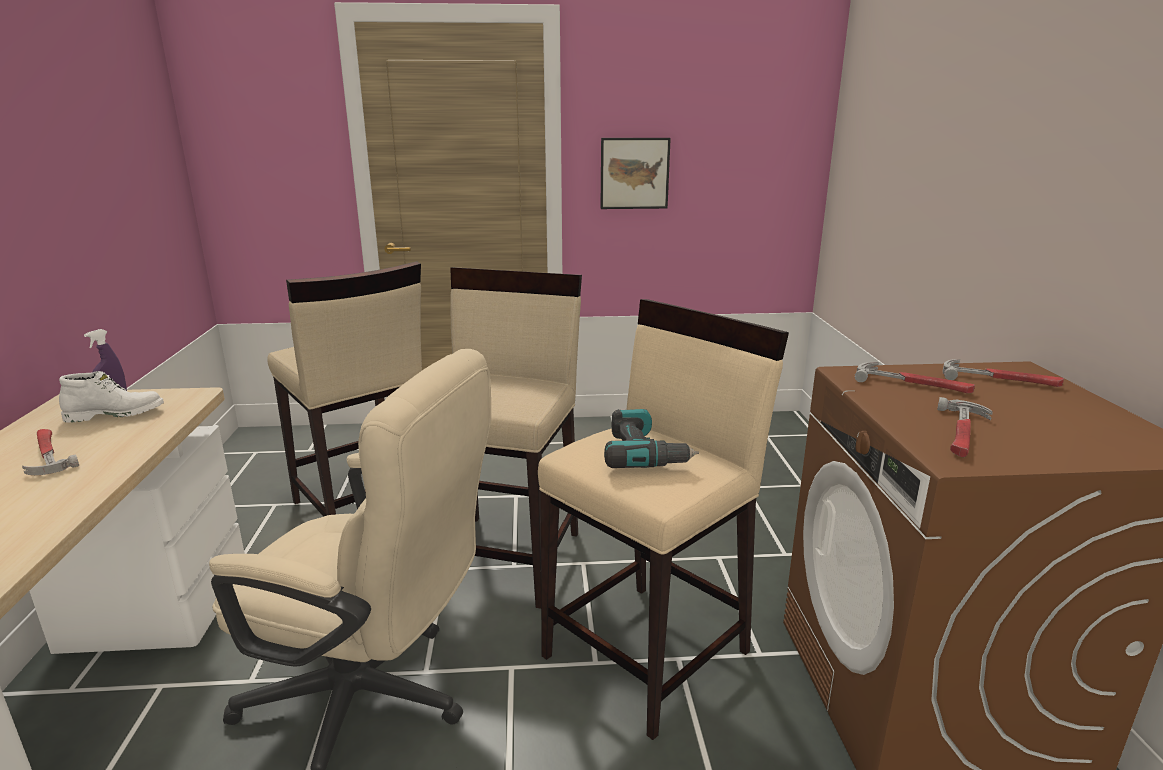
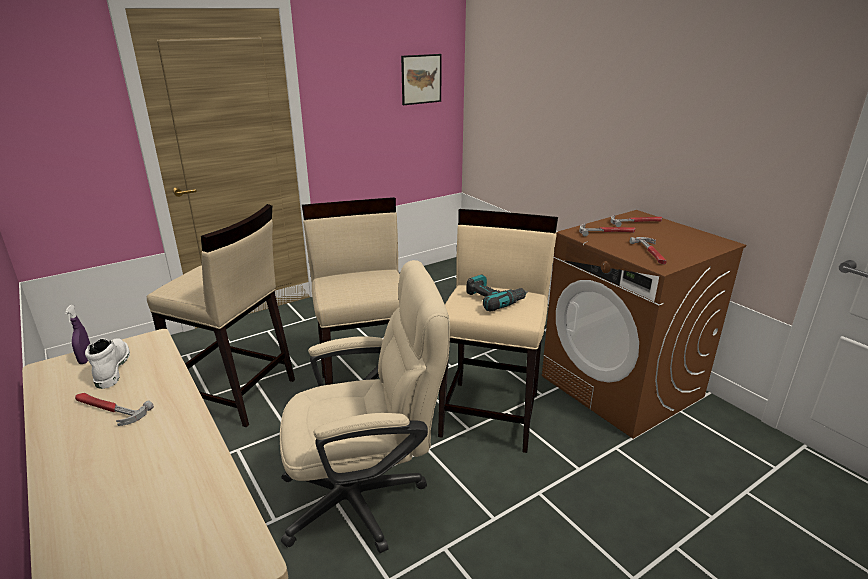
camera: 30 degrees left, 5 degrees up
white boot [59,371,164,423] -> white boot turned 60 degrees counterclockwise [85,338,130,389]
picture [600,138,671,209] -> picture moved to [401,54,442,105]

